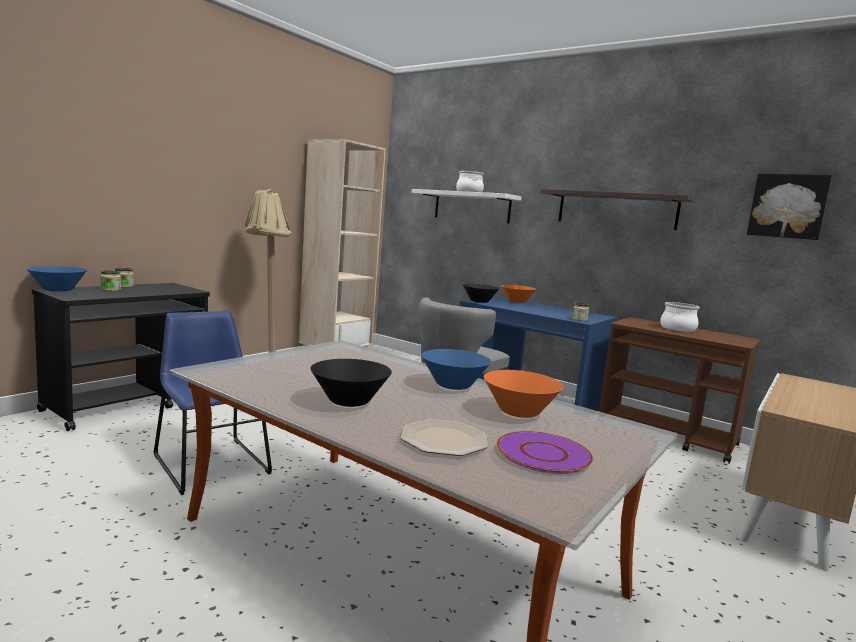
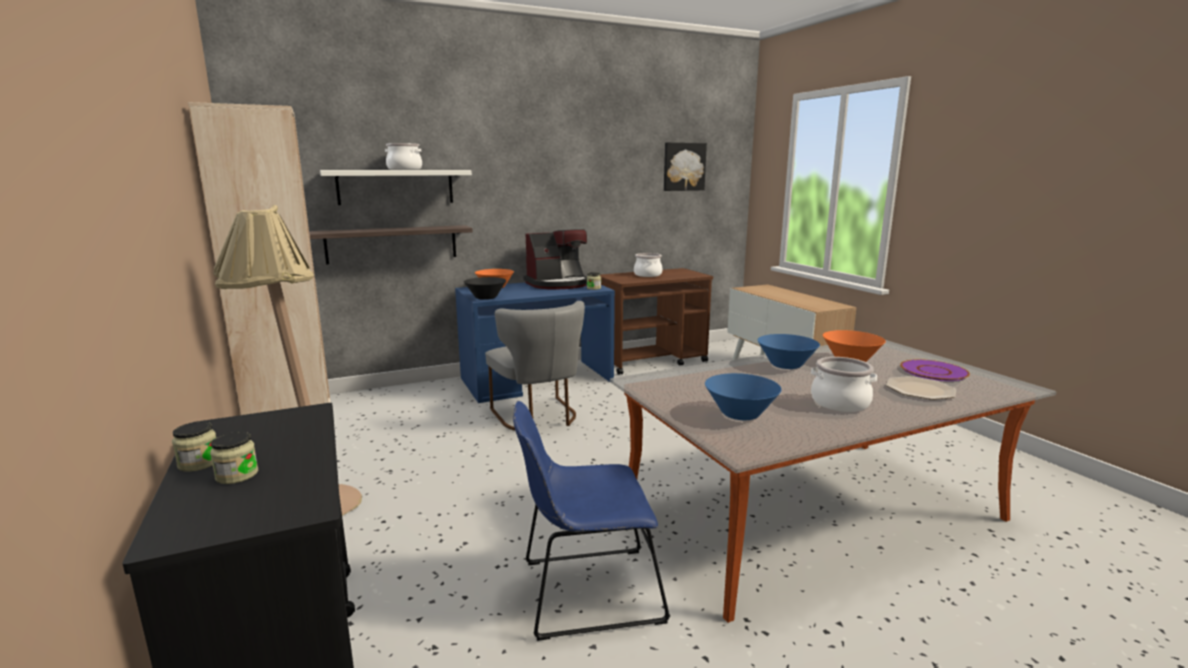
camera: 60 degrees left, 5 degrees up
blue bowl [27,266,87,291] -> blue bowl moved to [705,373,782,420]
black bowl [310,359,392,407] -> cooking pot [811,357,877,412]
shelf [540,189,695,230] -> shelf moved to [309,225,473,264]
none -> coffee machine [524,229,587,289]

